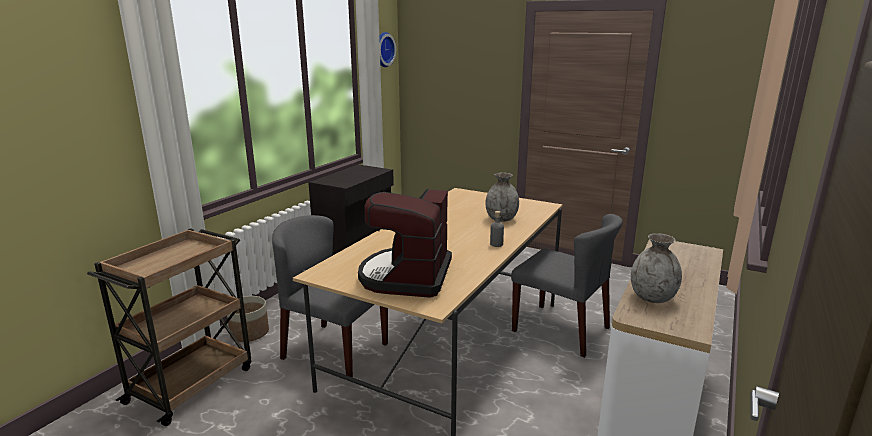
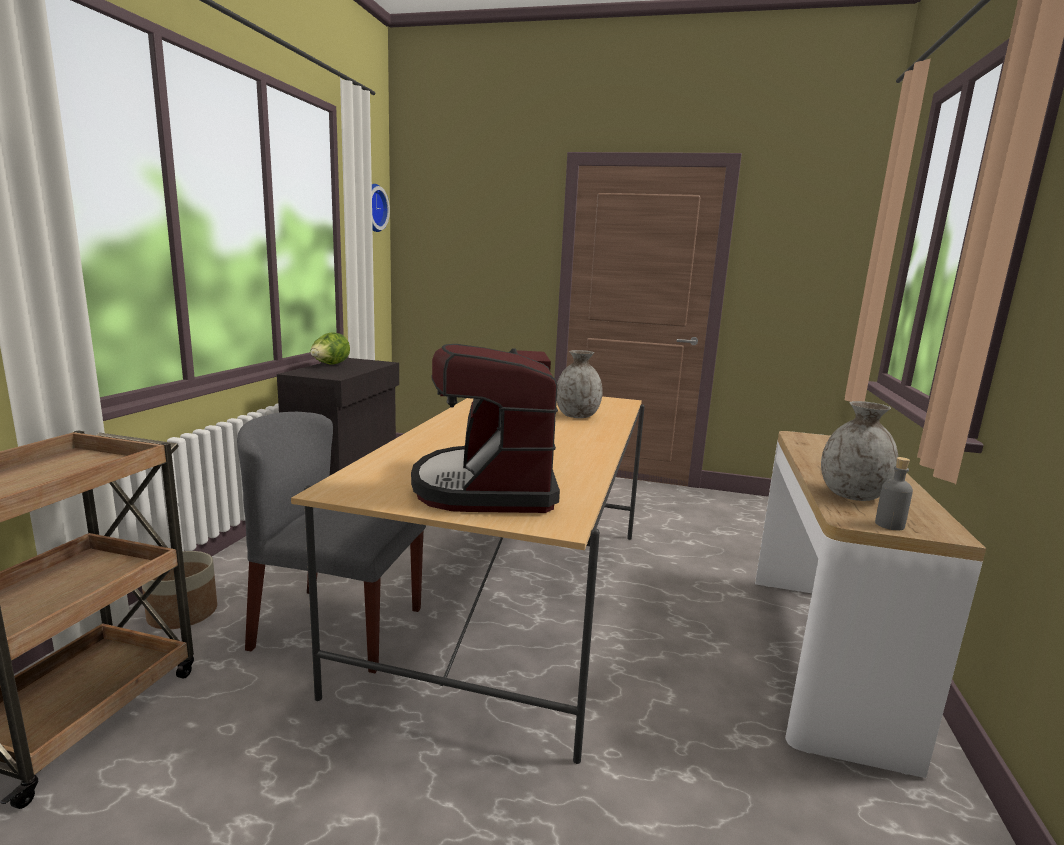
camera: 15 degrees left, 5 degrees down
grey bottle [490,211,504,247] -> grey bottle moved to [875,457,913,531]
grey chair [511,214,623,358] -> none
none -> lettuce [310,332,350,365]

